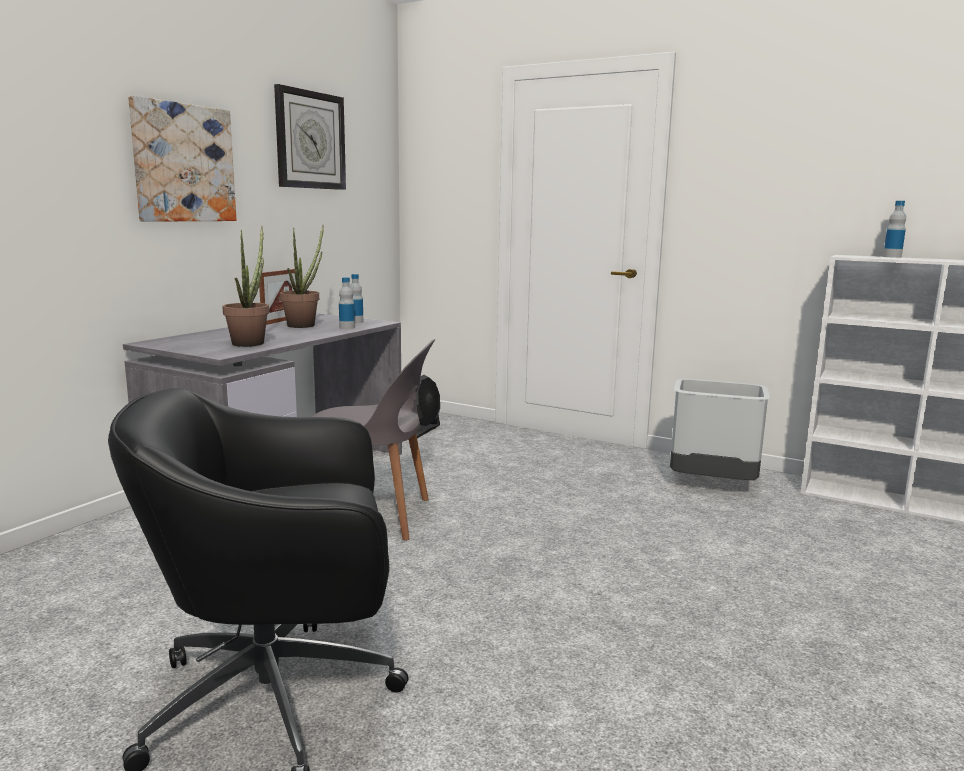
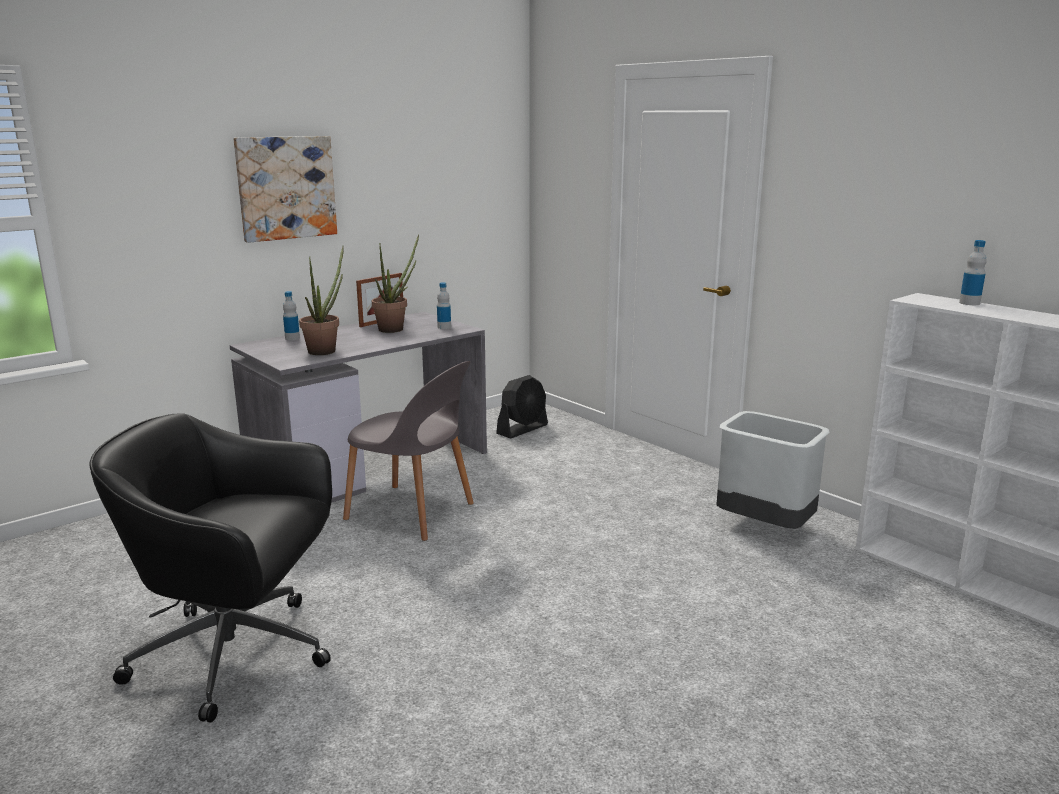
camera: 20 degrees right, 5 degrees up
wall clock [274,84,346,190] -> none
bottle [339,277,355,329] -> bottle moved to [283,291,300,340]

